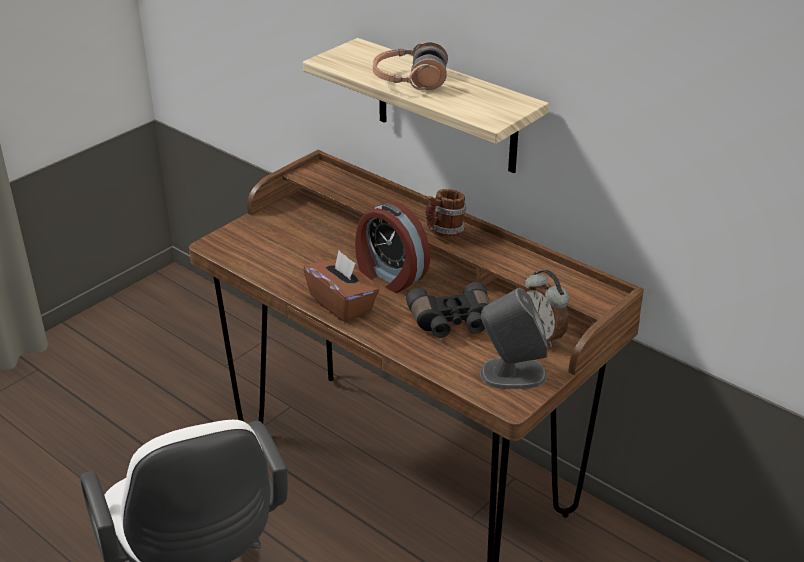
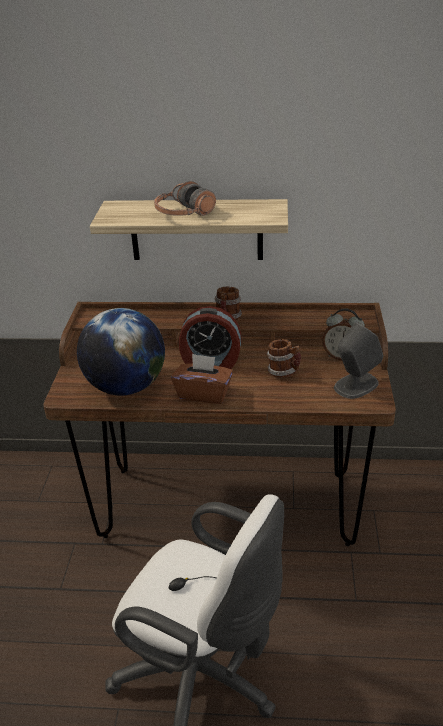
camera: 35 degrees left, 0 degrees up
black binoculars [406,282,490,338] -> mug [267,339,301,378]
none -> globe [77,308,165,395]

